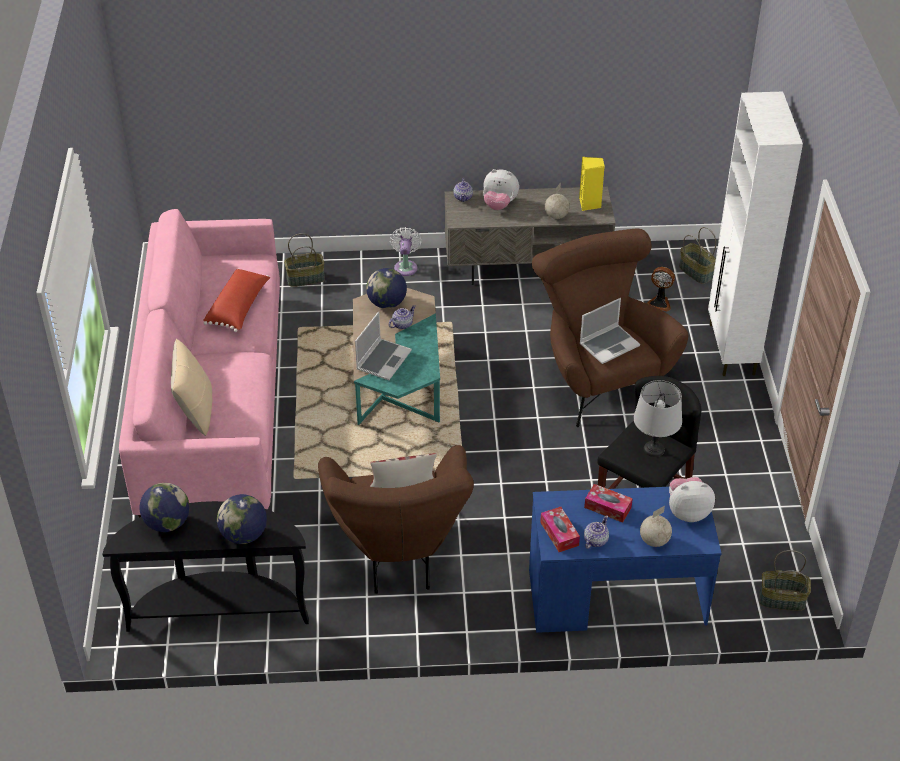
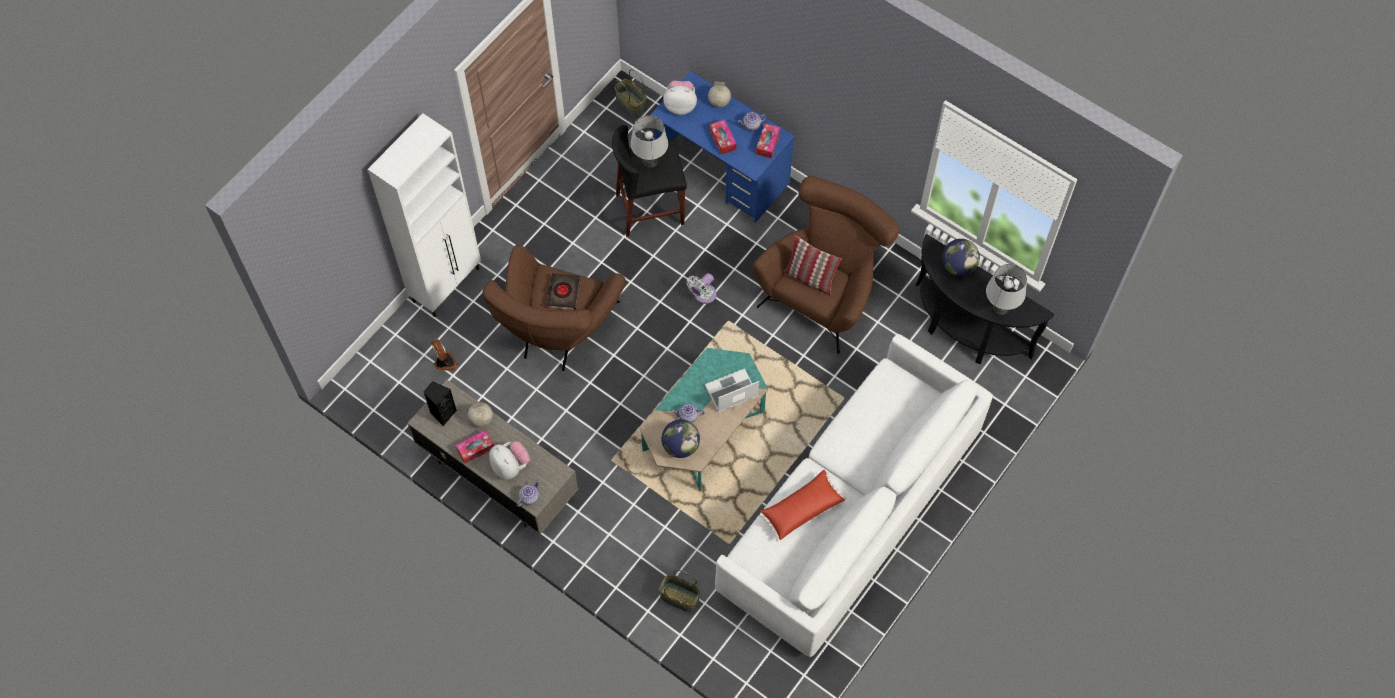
camera: 140 degrees left, 20 degrees up
pink sofa [119,209,280,518] -> white sofa [715,334,993,657]
globe [140,483,189,532] -> grey table lamp [986,264,1027,316]
beige pillow [171,339,213,436] -> none
white fan [390,227,422,276] -> white fan moved to [686,273,717,304]
yellow speaker [579,157,605,211] -> black speaker [423,381,457,426]
laptop [580,298,640,364] -> black book [547,273,581,310]
plush toy [669,477,715,522] -> plush toy turned 150 degrees clockwise [663,80,697,115]
basket [679,227,716,284] -> none
none -> tissue box [456,430,494,463]

